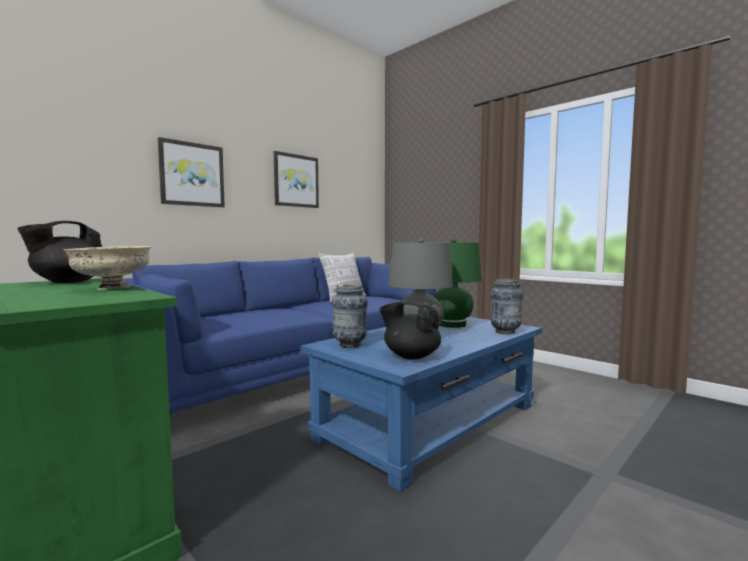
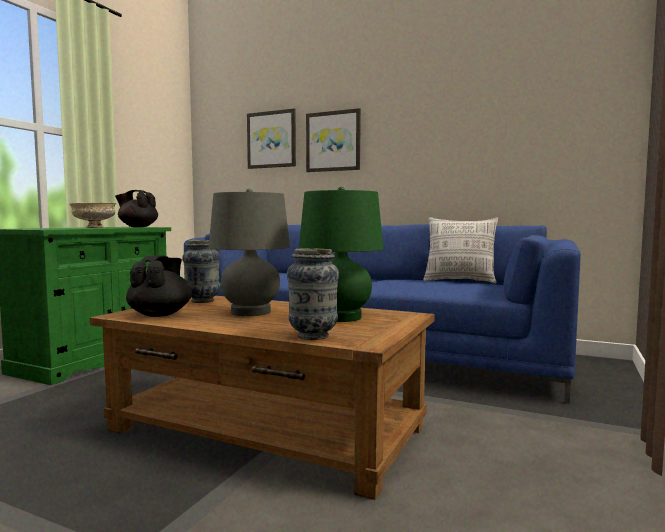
camera: 70 degrees right, 0 degrees up
picture [274,151,319,208] -> picture moved to [247,109,296,169]
blue coffee table [300,317,542,492] -> brown coffee table [90,296,435,500]

